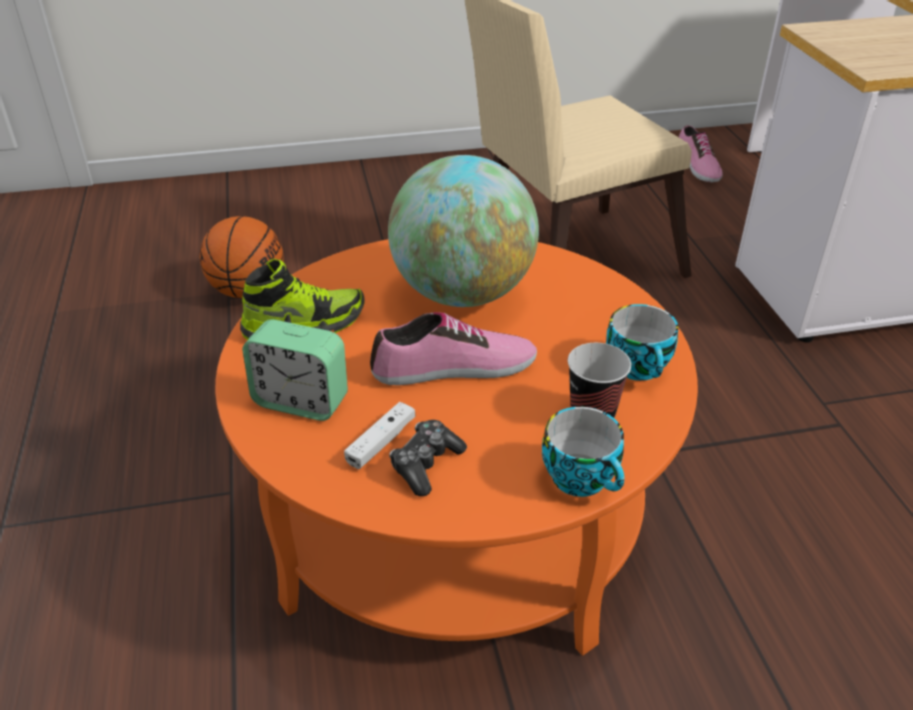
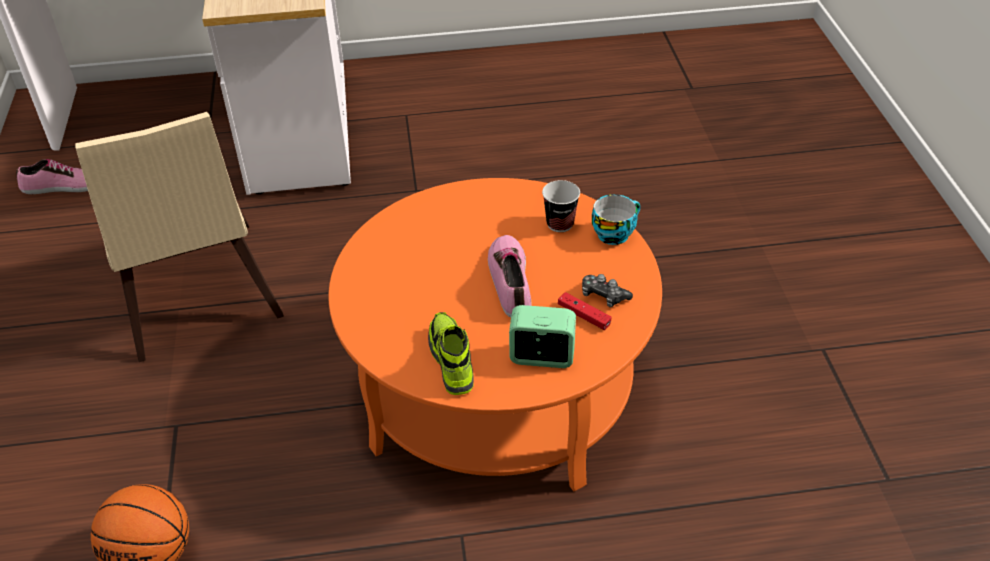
camera: 85 degrees left, 5 degrees up
alarm clock [242,319,348,421] -> alarm clock turned 105 degrees counterclockwise [509,305,576,368]
white game controller [344,402,416,469] -> red game controller [558,292,612,330]
globe [388,155,539,307] -> none
cup [606,304,678,381] -> none

